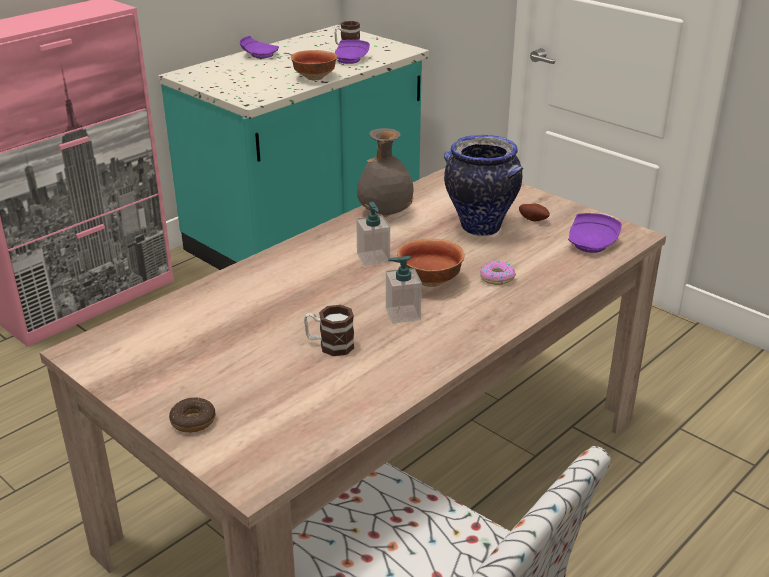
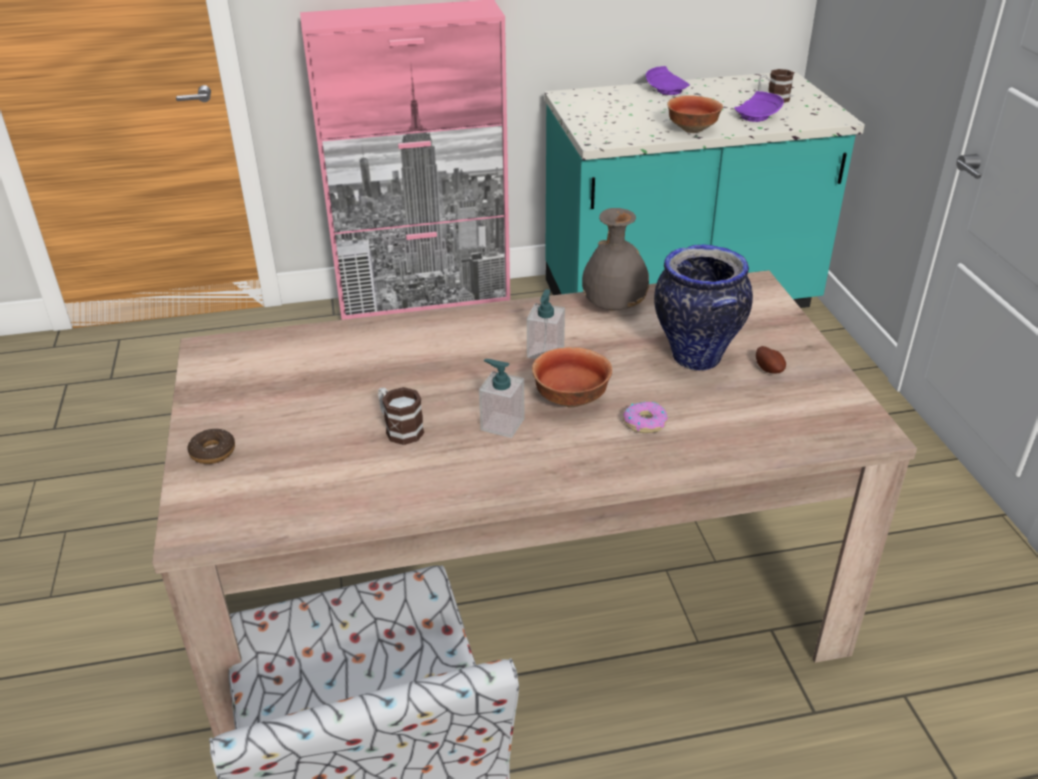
camera: 35 degrees right, 5 degrees up
purple plate [568,213,622,253] -> none

